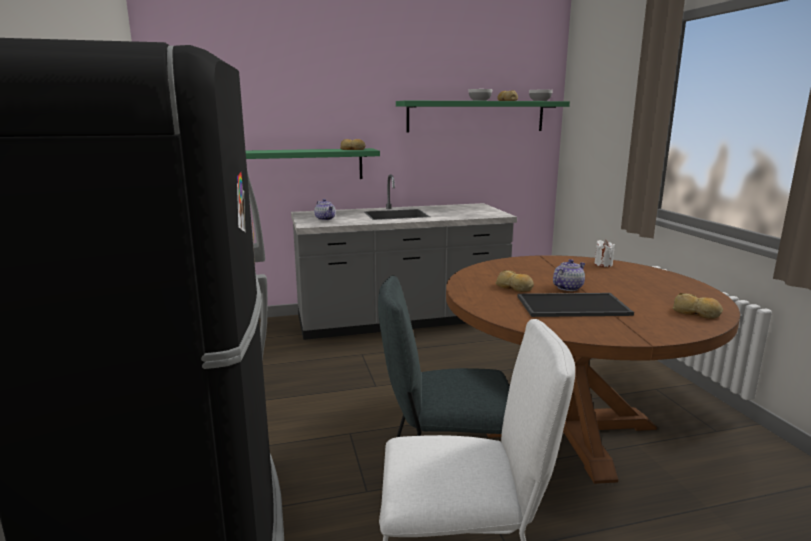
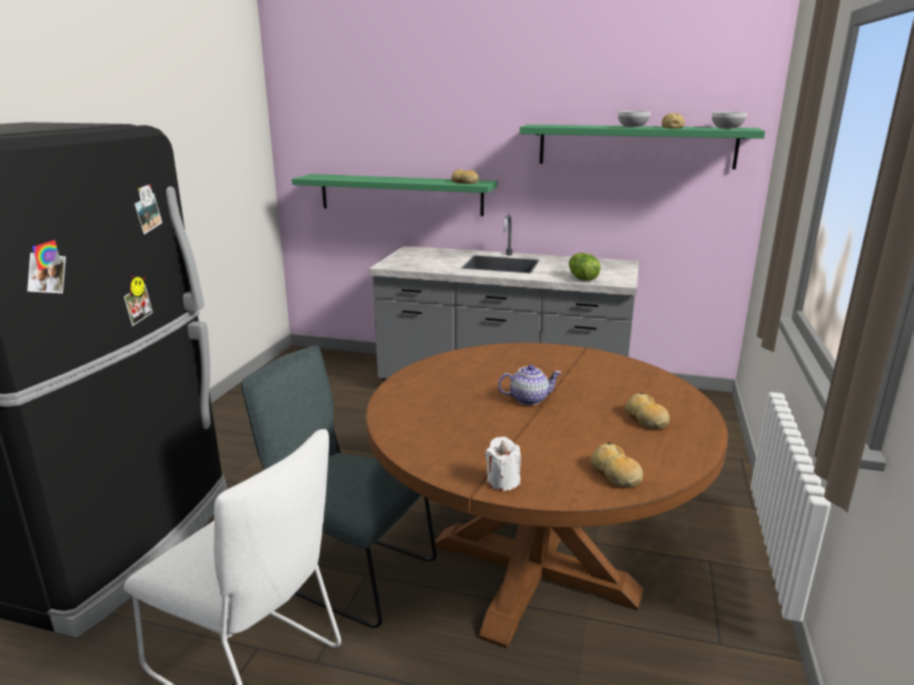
camera: 30 degrees right, 5 degrees up
teapot [314,199,336,220] -> none
bread [495,270,534,292] -> bread moved to [625,392,670,429]
tray [517,293,634,317] -> none
white candle [594,240,615,267] -> white candle moved to [486,437,521,491]
none -> lettuce [569,253,601,281]

